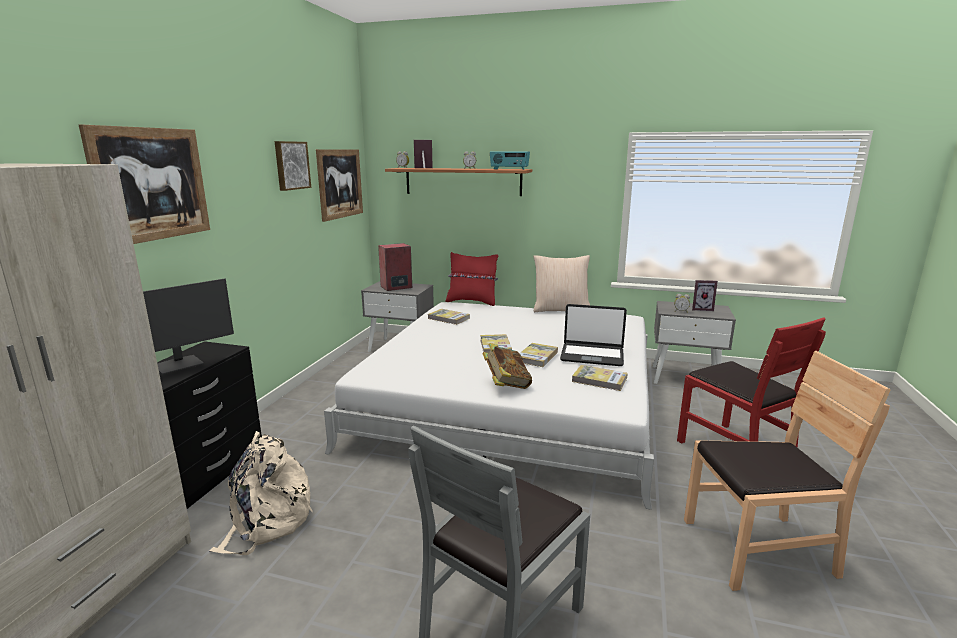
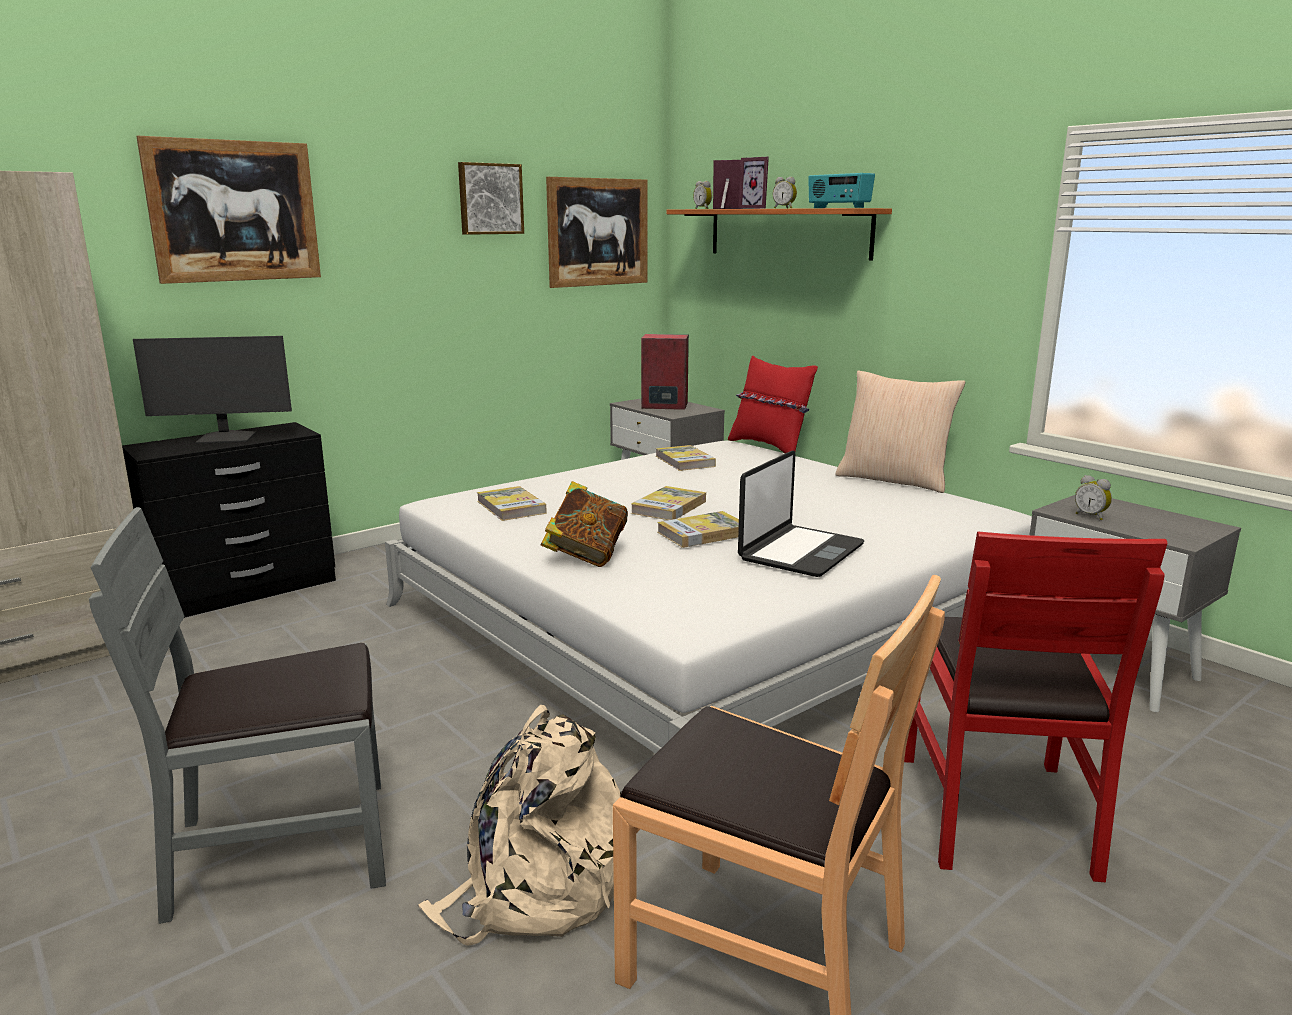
camera: 35 degrees right, 0 degrees up
beige backpack [210,431,313,555] -> beige backpack moved to [418,705,621,946]
laptop [560,304,627,366] -> laptop turned 105 degrees counterclockwise [738,451,864,577]
book [572,365,628,391] -> book moved to [477,486,547,521]
picture frame [692,280,718,311] -> picture frame moved to [739,157,769,209]

